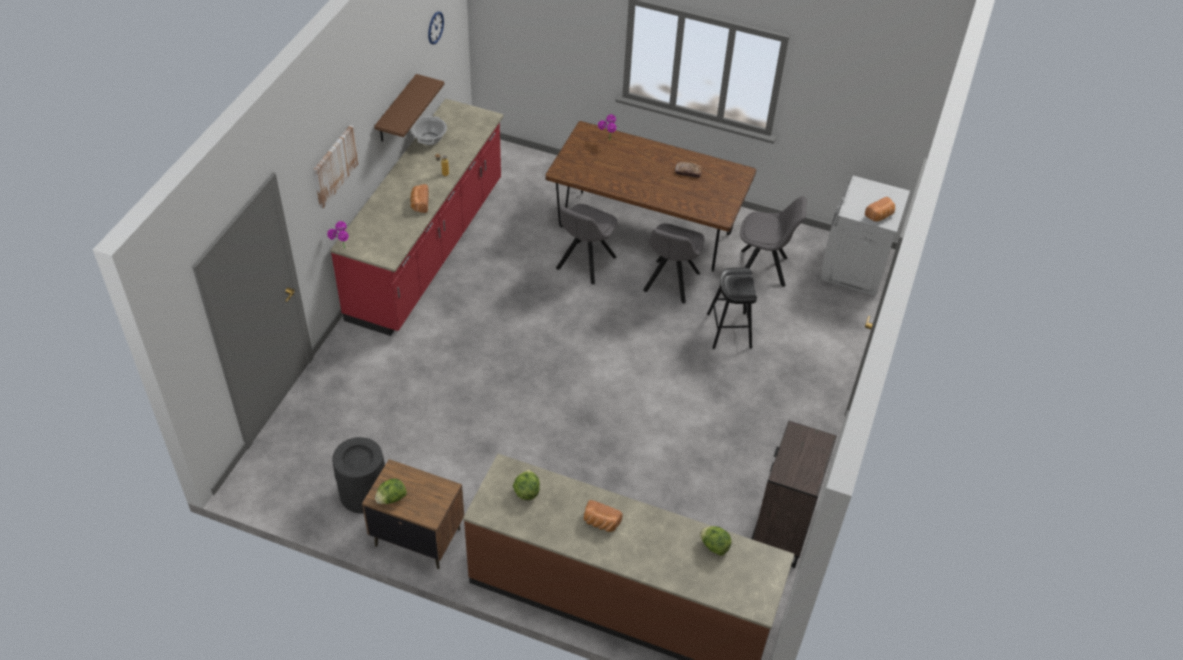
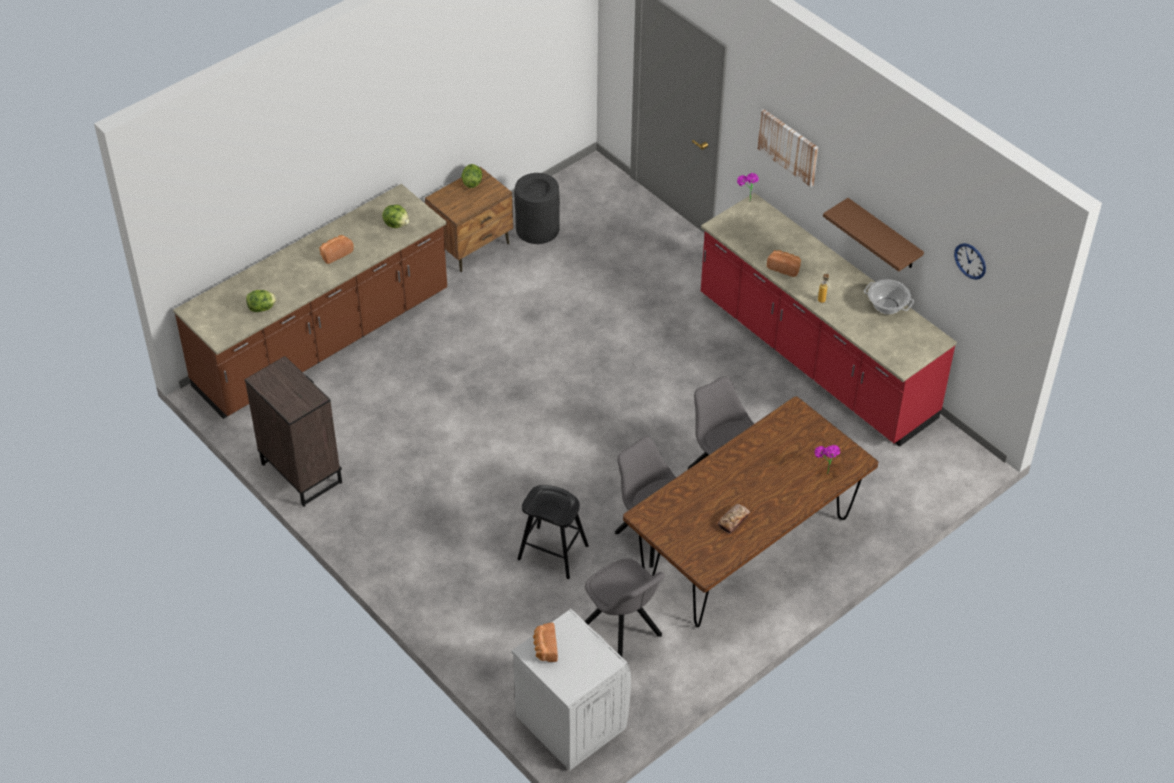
camera: 120 degrees right, 0 degrees up
grey chair [740,196,807,287] -> grey chair turned 75 degrees counterclockwise [585,558,665,657]

